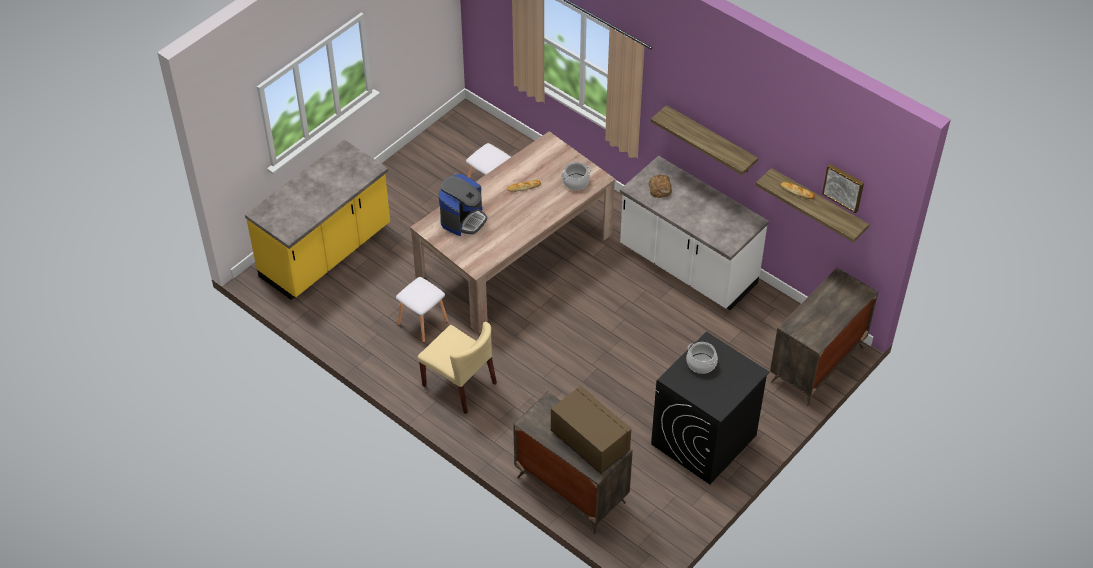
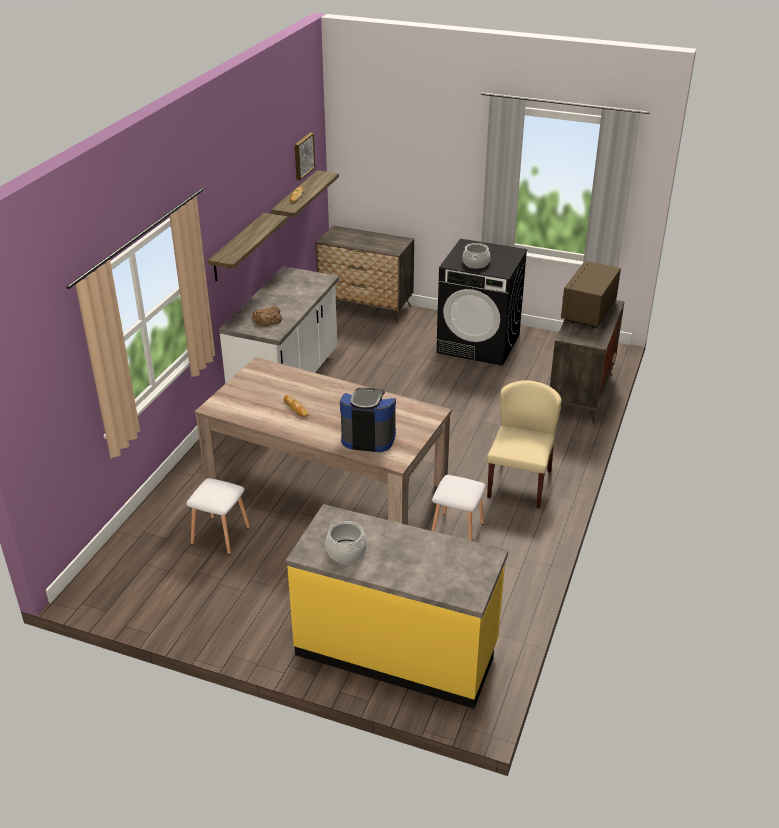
camera: 110 degrees left, 15 degrees down
cooking pot [561,162,591,190] -> cooking pot moved to [325,521,367,563]

